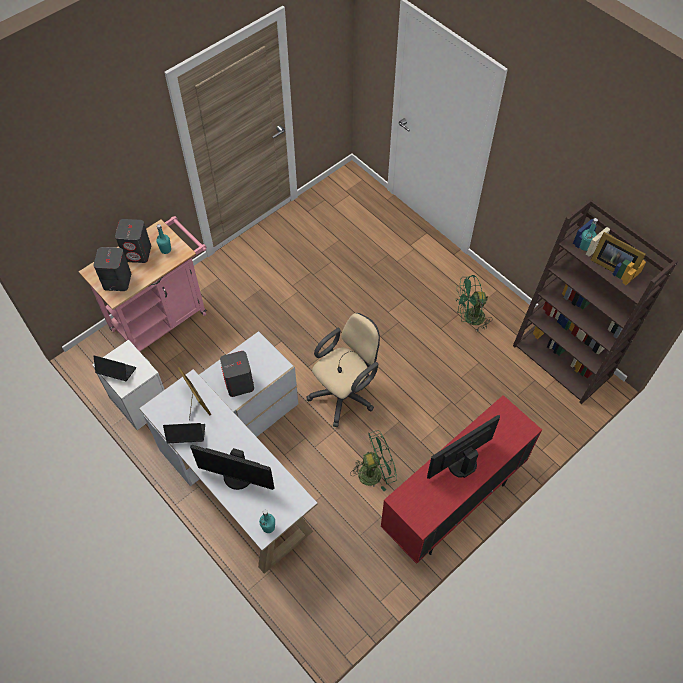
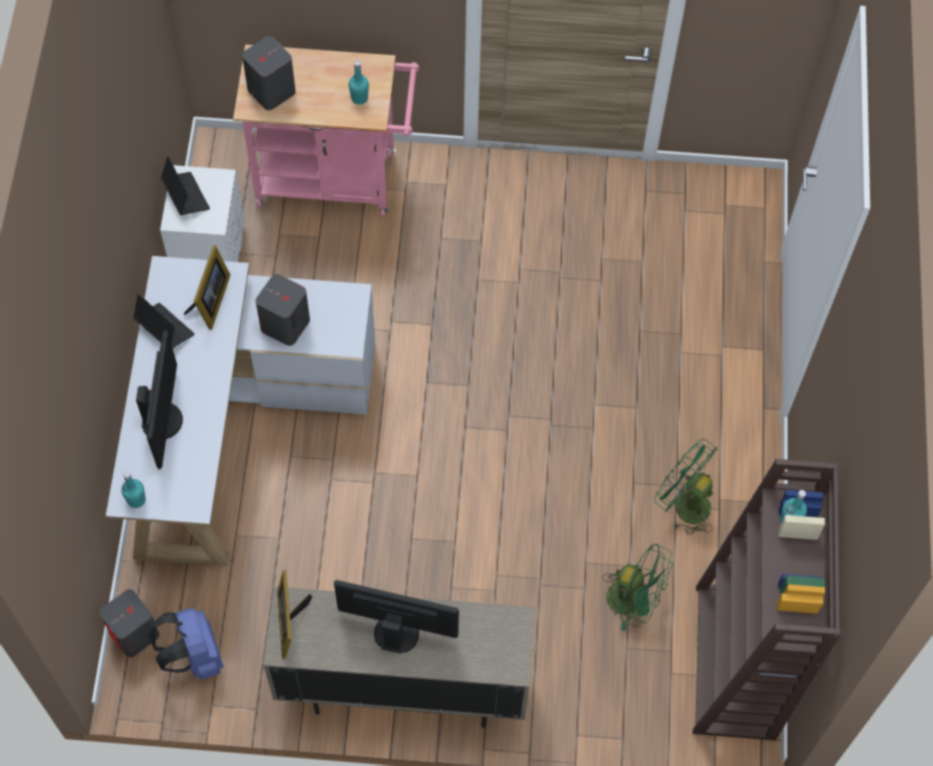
camera: 45 degrees right, 5 degrees up
grey speaker [115,219,151,263] -> grey speaker moved to [100,589,159,657]
monitor [190,445,275,490] -> monitor turned 150 degrees counterclockwise [136,330,183,469]
beige office chair [306,313,380,427] -> none
green fan [350,430,397,491] -> green fan moved to [602,544,673,631]
red cabinet [381,395,542,564] -> beige cabinet [263,587,535,728]
picture frame [591,232,646,282] -> picture frame moved to [277,570,312,659]
none -> blue backpack [148,608,224,680]

